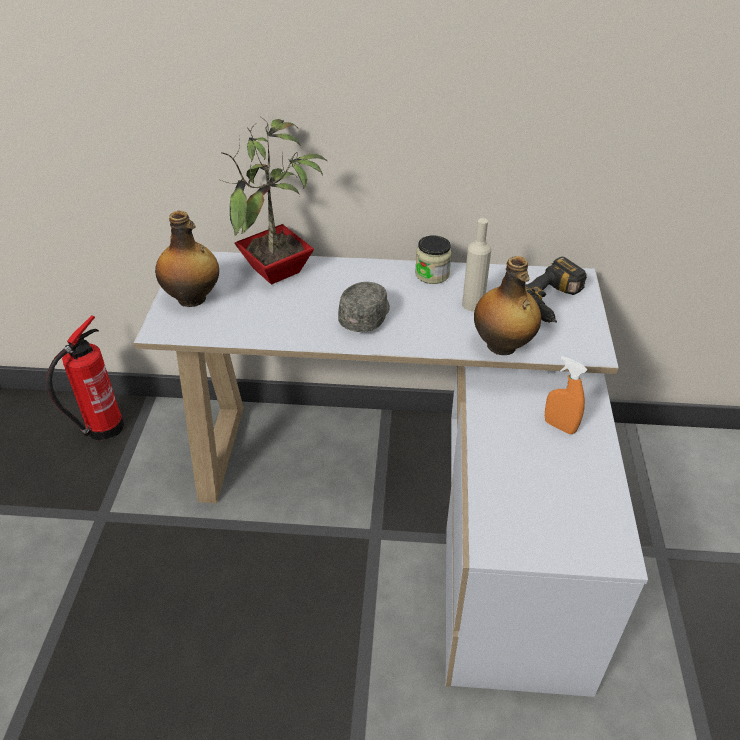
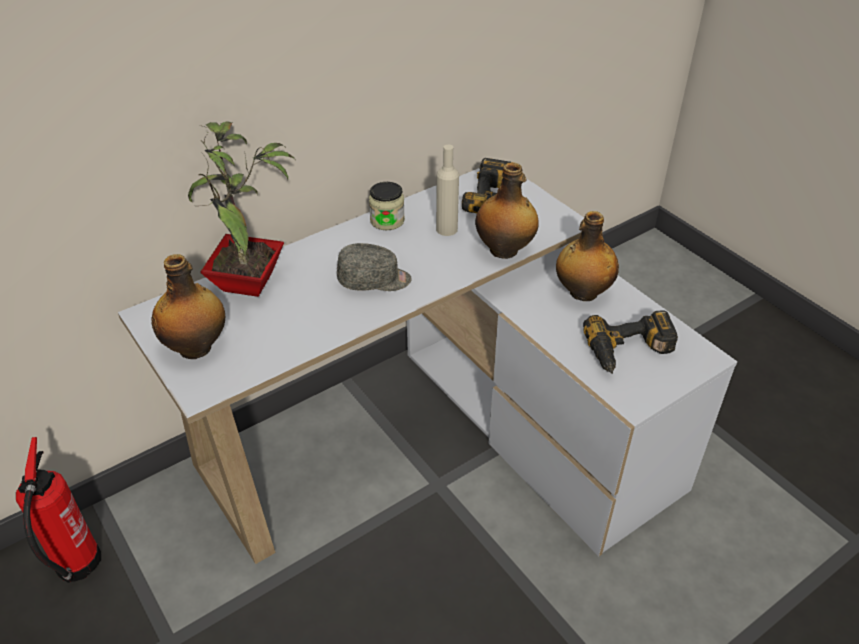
camera: 40 degrees left, 0 degrees up
grey cap [338,282,390,332] -> grey cap turned 105 degrees clockwise [337,243,412,291]
orange spray bottle [545,356,587,434] -> bottle [556,211,619,301]
none -> power drill [583,311,678,374]

